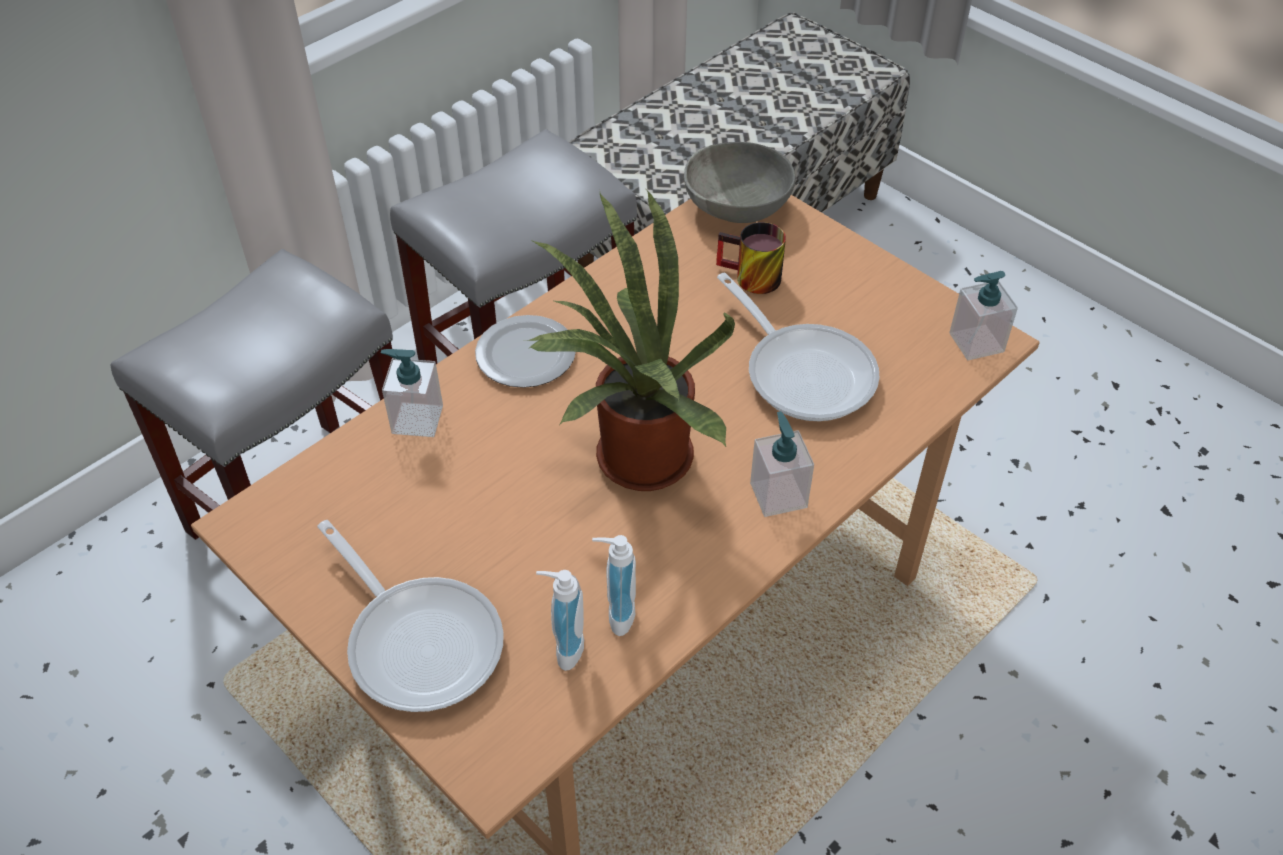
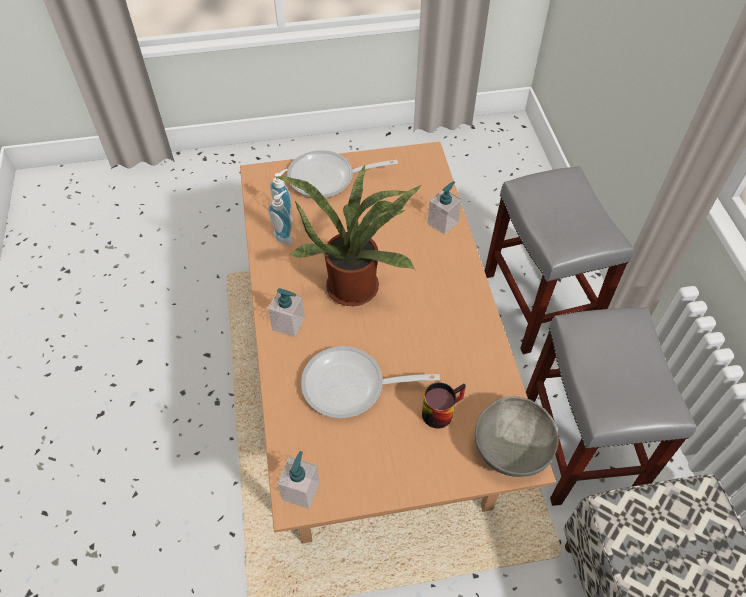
camera: 125 degrees right, 5 degrees up
plate [475,315,576,388] -> none

